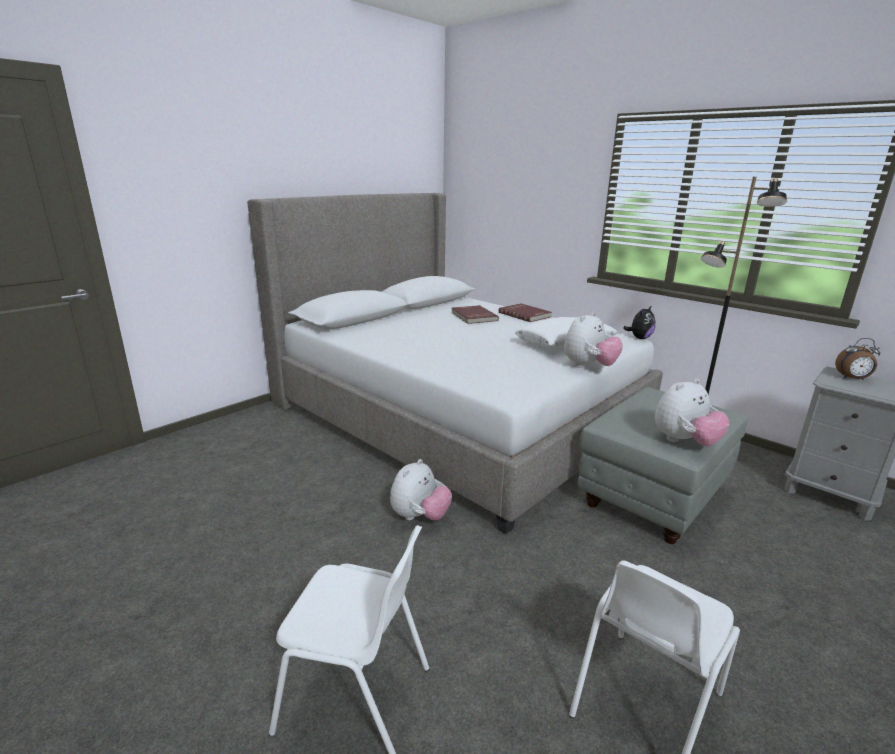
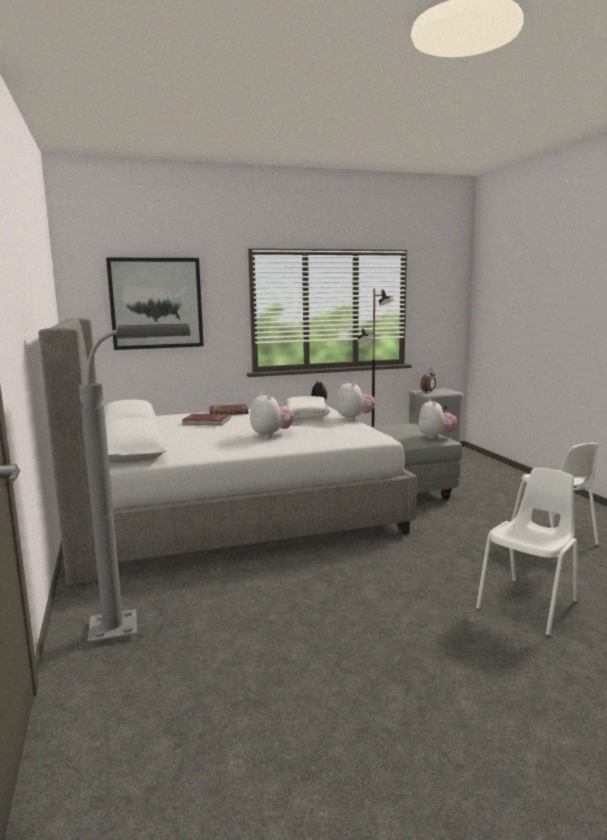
camera: 60 degrees left, 10 degrees down
plush toy [390,459,452,521] -> plush toy moved to [250,393,294,438]
none -> grey floor lamp [79,323,191,642]
none -> picture [106,258,204,350]

